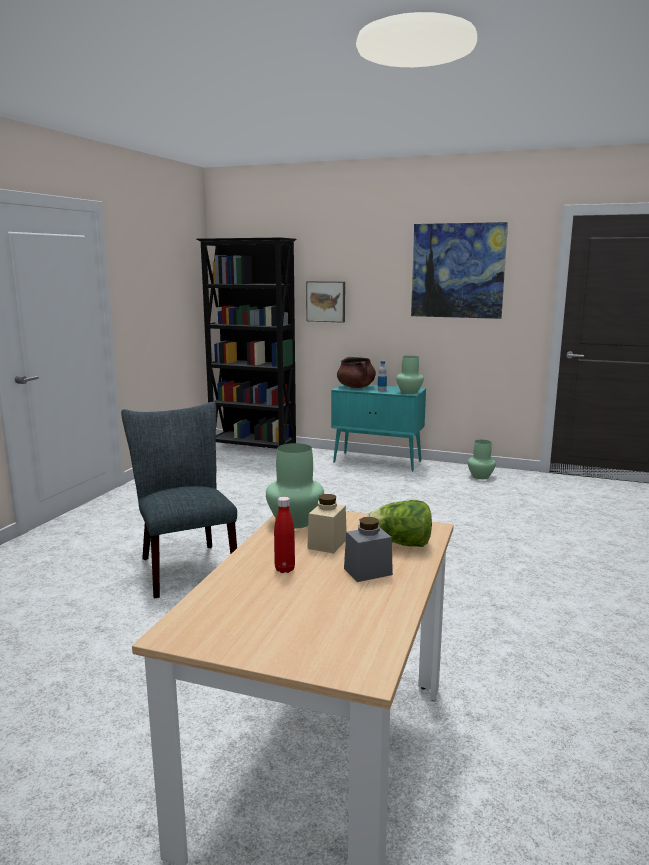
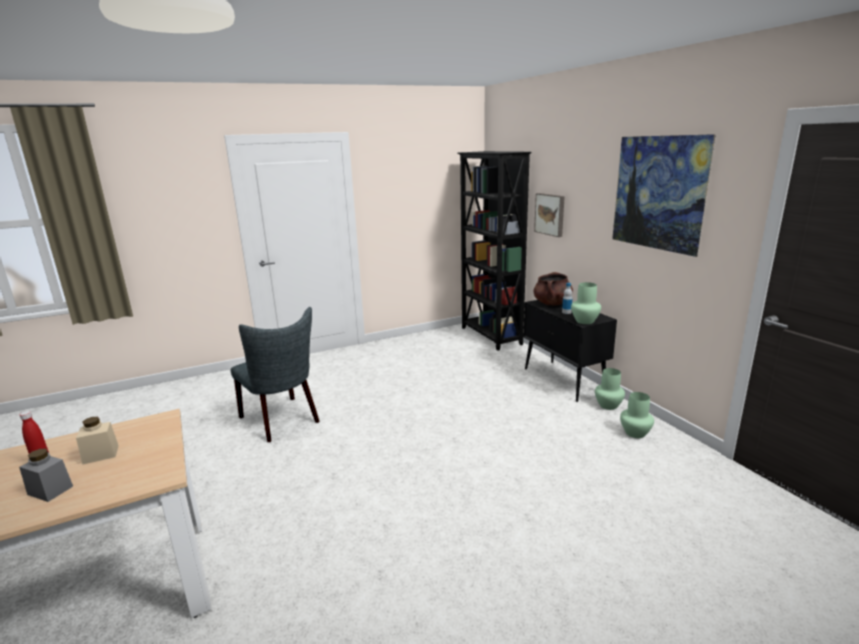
camera: 45 degrees right, 5 degrees up
grey chair [121,402,237,599] -> grey chair turned 120 degrees clockwise [231,307,319,442]
green vase [266,443,324,529] -> green vase moved to [595,368,625,410]
turquoise cabinet [331,384,426,472] -> black cabinet [524,300,617,402]
lettuce [367,500,432,547] -> none

